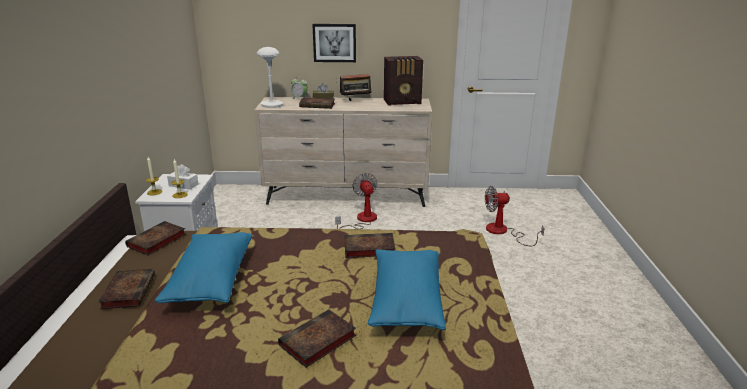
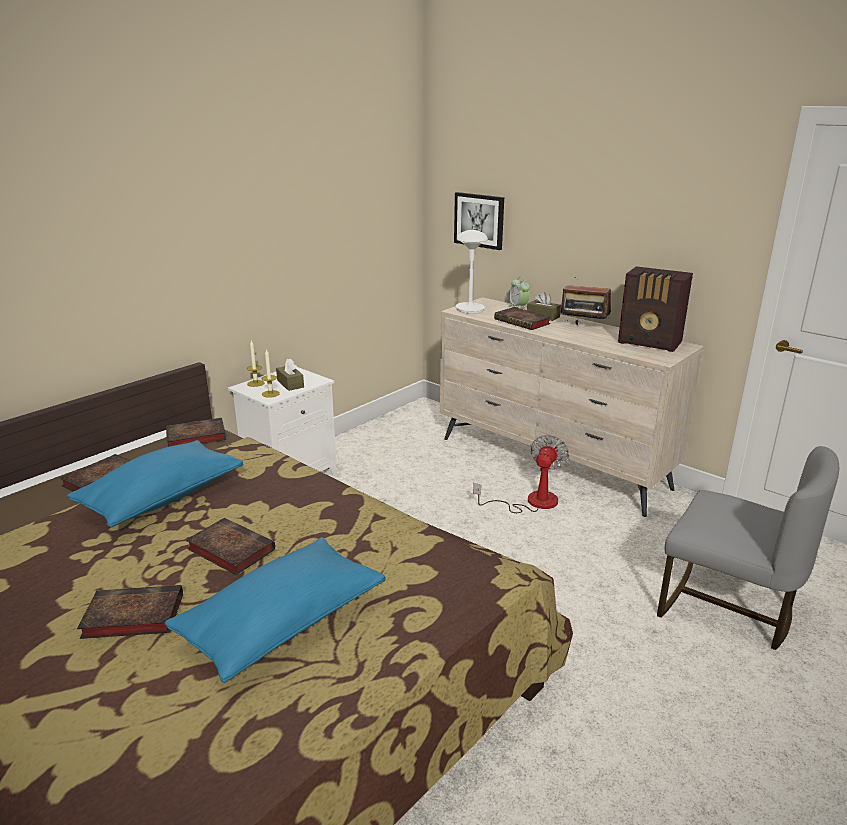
camera: 40 degrees right, 0 degrees up
white tissue box [167,164,198,190] -> brown tissue box [276,358,304,391]
picture [312,24,356,62] -> picture moved to [454,192,504,250]
book [345,233,396,258] -> book moved to [186,518,275,575]
fan [485,186,545,246] -> grey chair [657,446,839,650]

